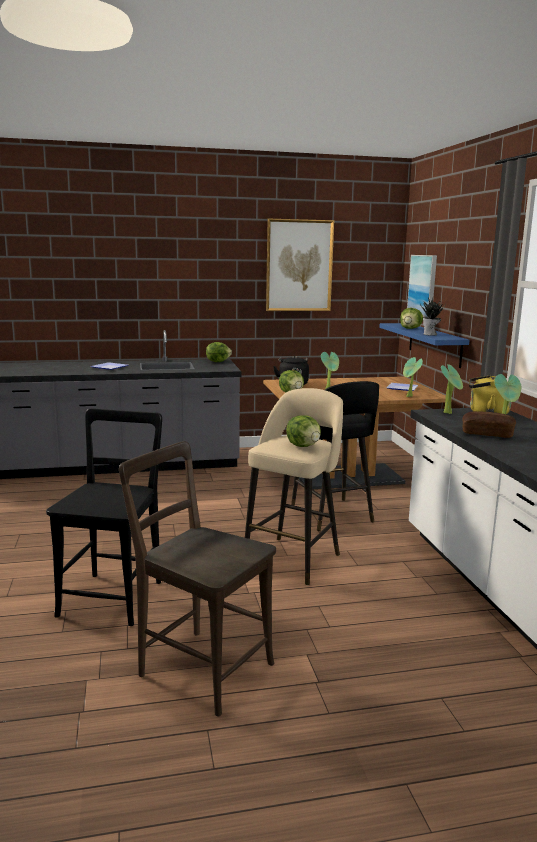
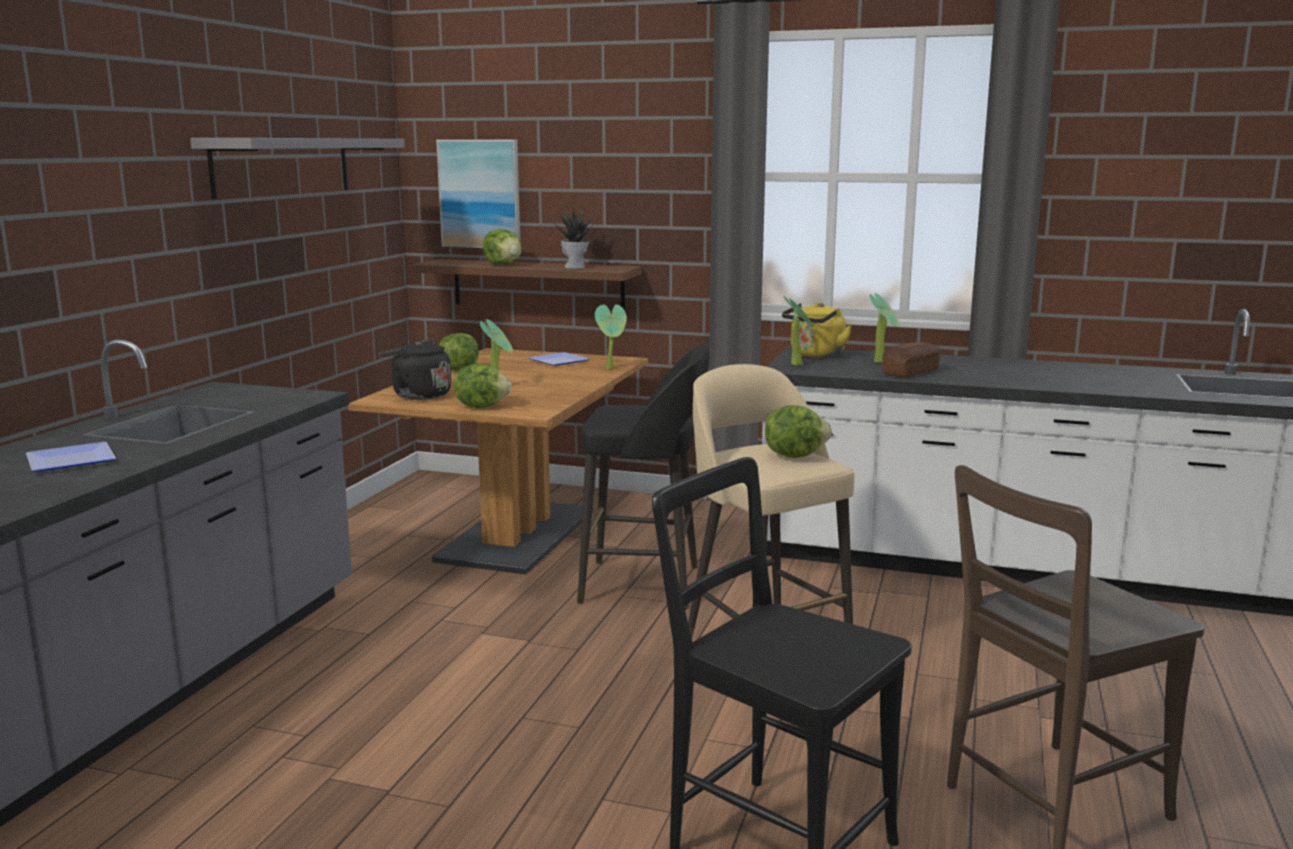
camera: 60 degrees left, 0 degrees up
lettuce [206,342,232,362] -> lettuce moved to [439,333,479,371]
picture [266,219,334,311] -> grey shelf [190,138,405,199]
blue shelf [379,323,469,368] -> brown shelf [413,259,641,310]

